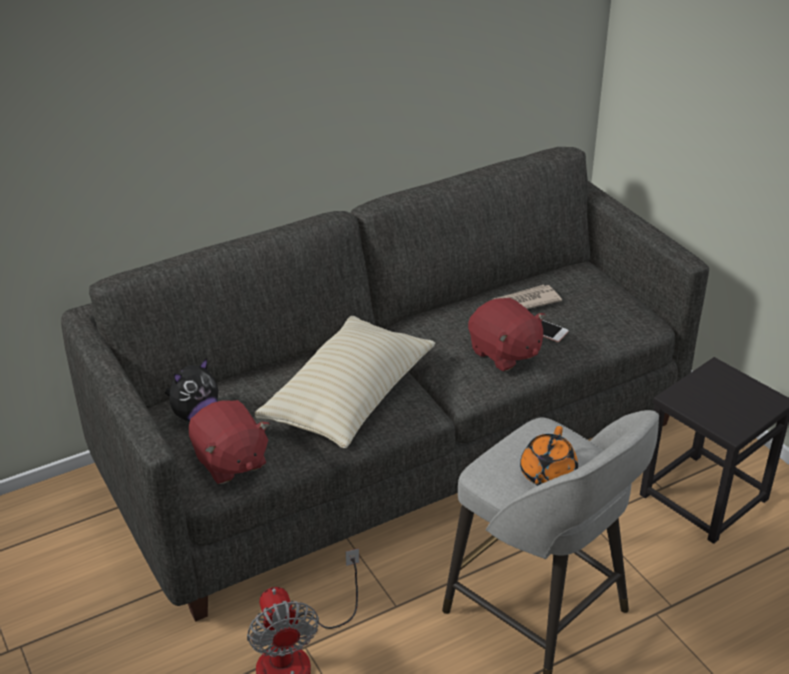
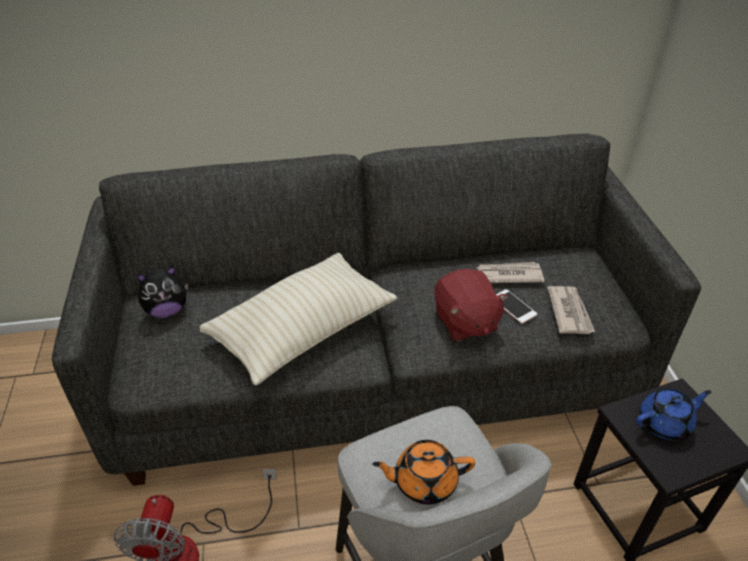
camera: 20 degrees right, 5 degrees up
red plush toy [189,400,269,484] -> none
orange teapot [520,426,578,486] -> orange teapot turned 45 degrees clockwise [372,440,475,505]
none -> newspaper [547,286,595,334]
none -> blue teapot [636,388,711,441]

